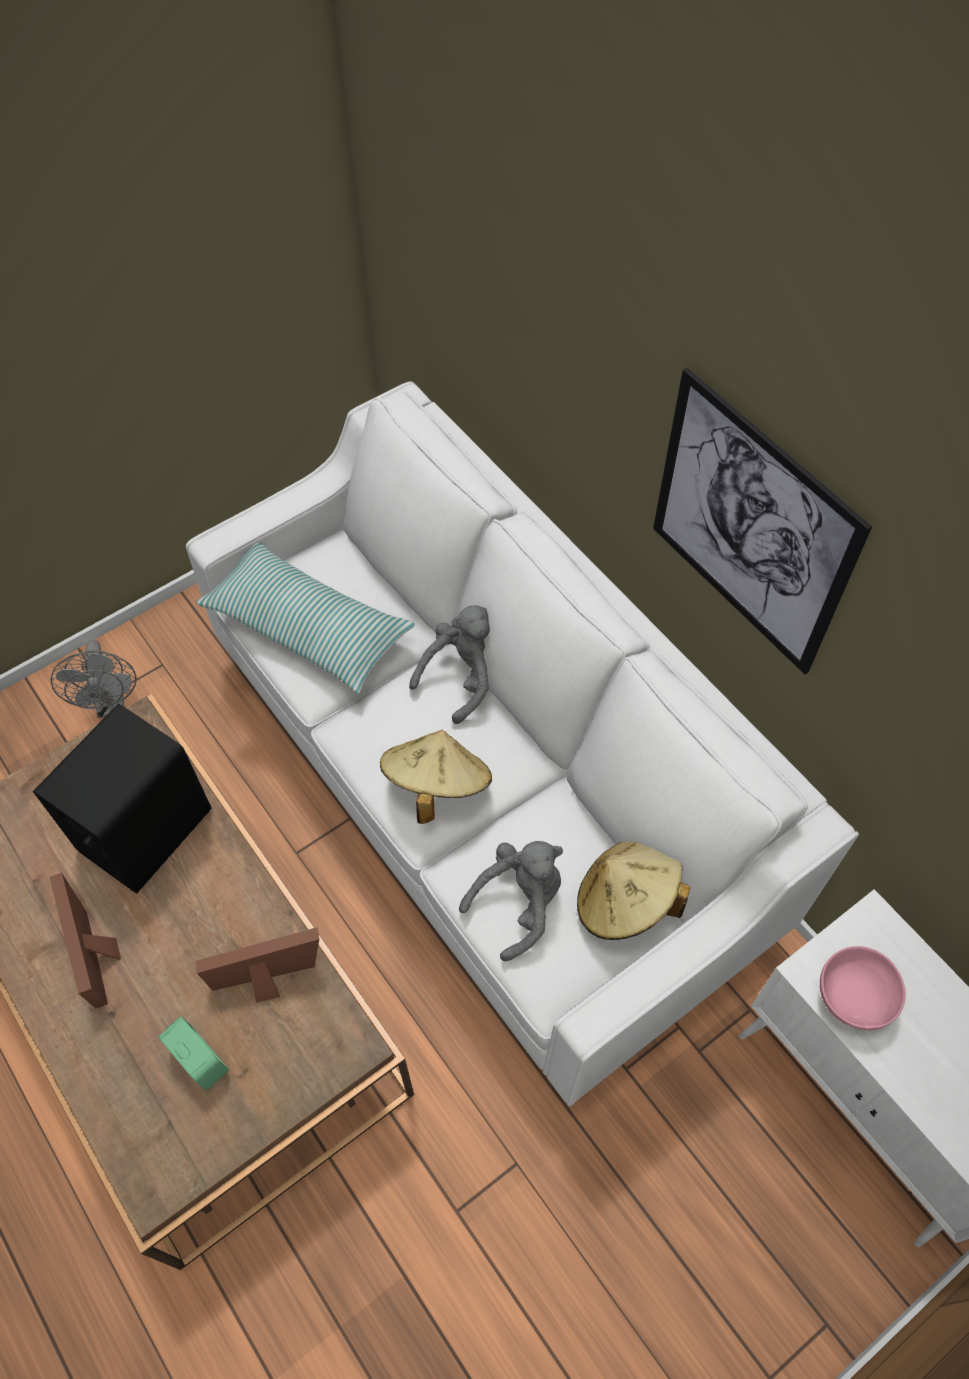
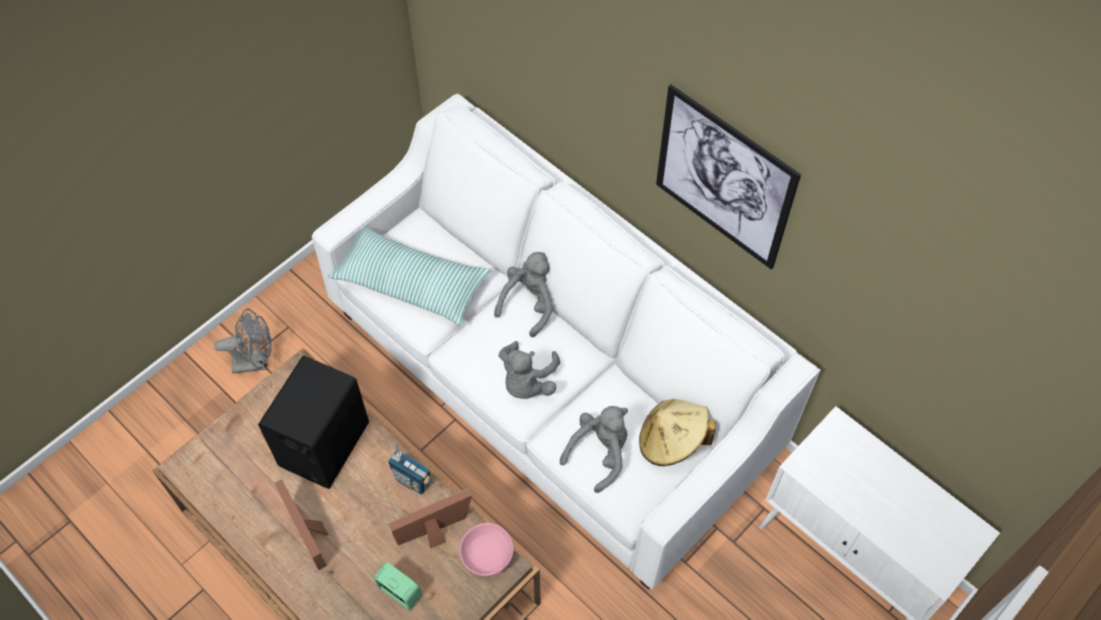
camera: 10 degrees left, 0 degrees up
grey fan [51,640,137,718] -> grey fan turned 75 degrees counterclockwise [214,308,272,374]
beige hat [380,730,492,824] -> grey plush toy [499,341,560,399]
pink bowl [820,946,906,1030] -> pink bowl moved to [459,523,514,577]
none -> radio [388,443,435,495]

